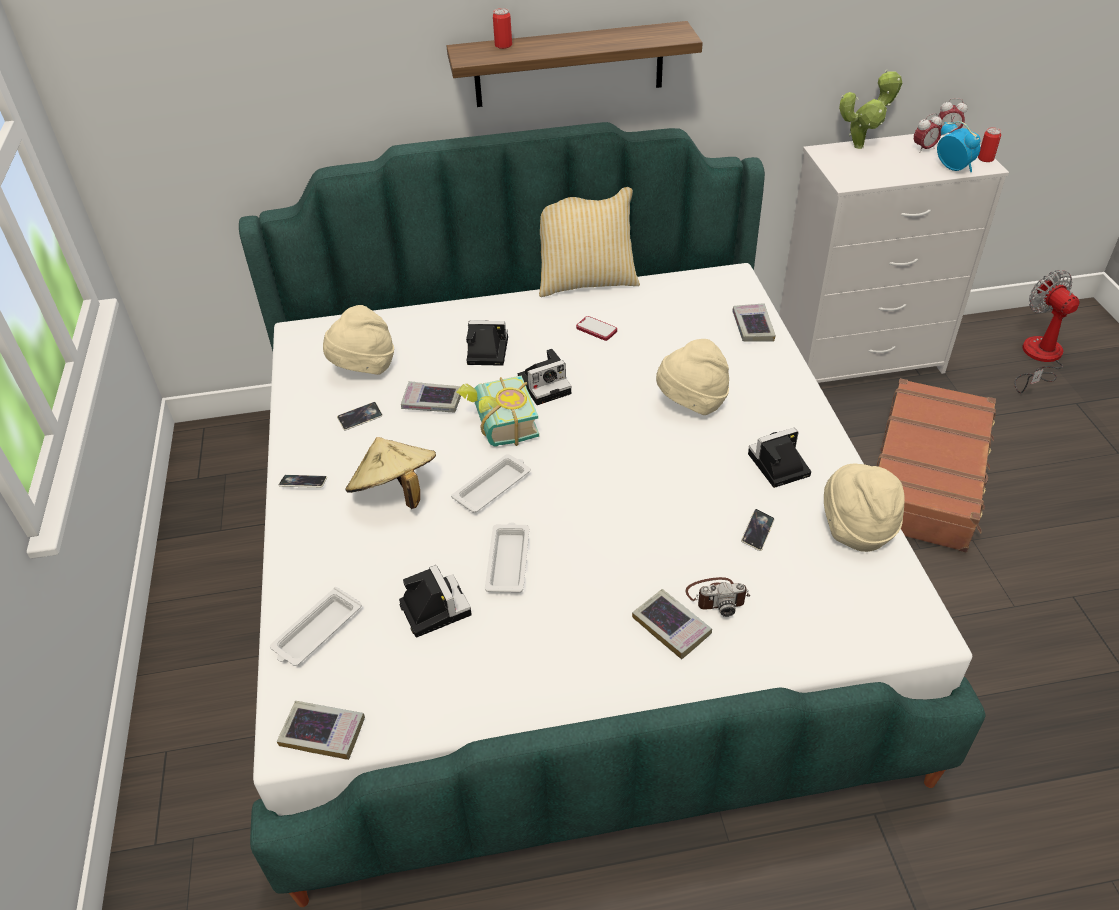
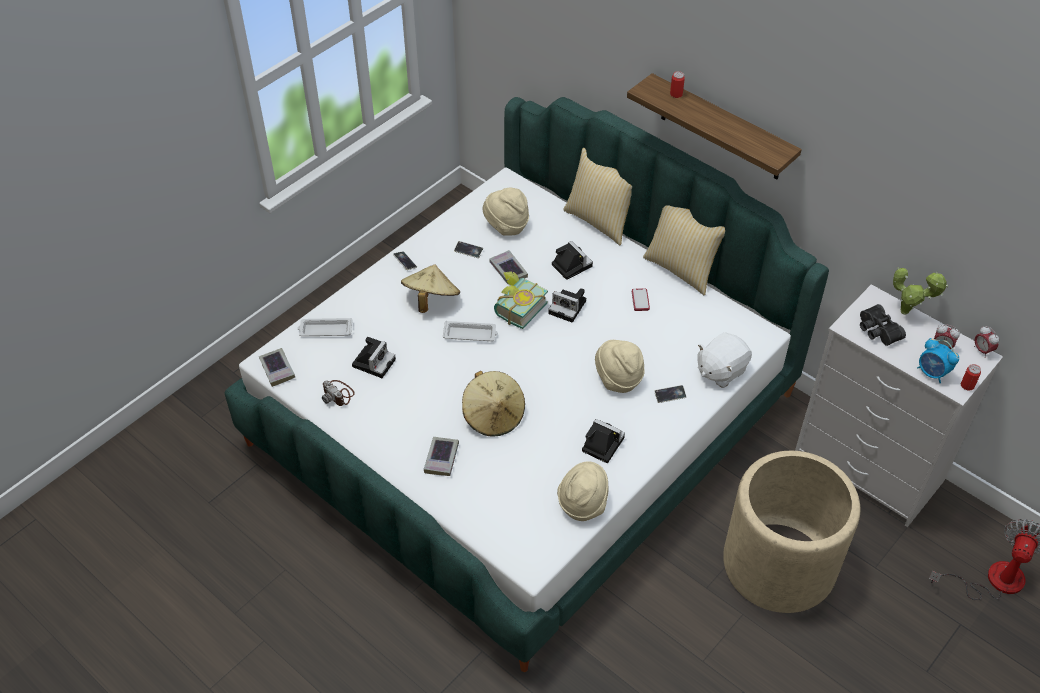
camera: 50 degrees right, 5 degrees up
white tray [485,522,529,593] -> none
camera [686,577,750,617] -> camera moved to [322,380,355,406]
book [732,303,776,342] -> white plush toy [697,332,752,388]
phone [741,509,774,551] -> phone moved to [654,385,687,403]
brown suitcase [876,378,996,552] -> beige planter [723,451,860,613]
alarm clock [937,121,980,172] -> alarm clock turned 120 degrees clockwise [917,338,959,383]
none -> beige hat [462,371,525,436]
none -> pillow [563,148,632,245]
none -> black binoculars [860,304,906,346]

